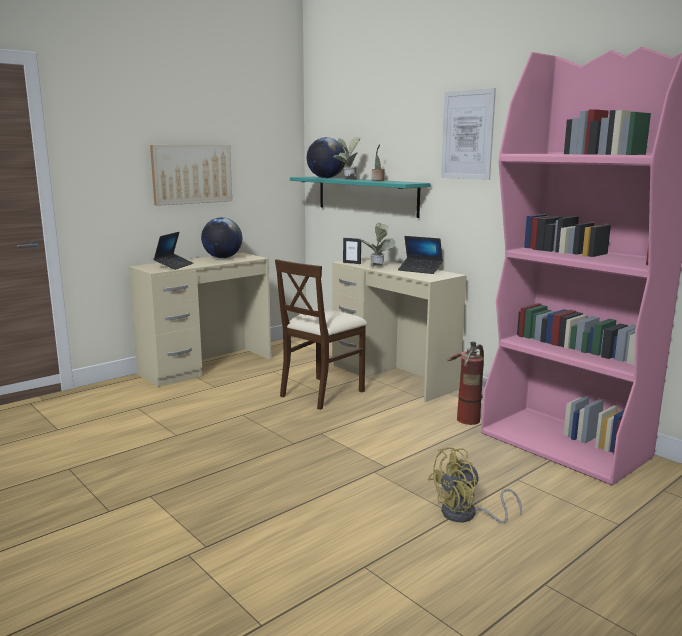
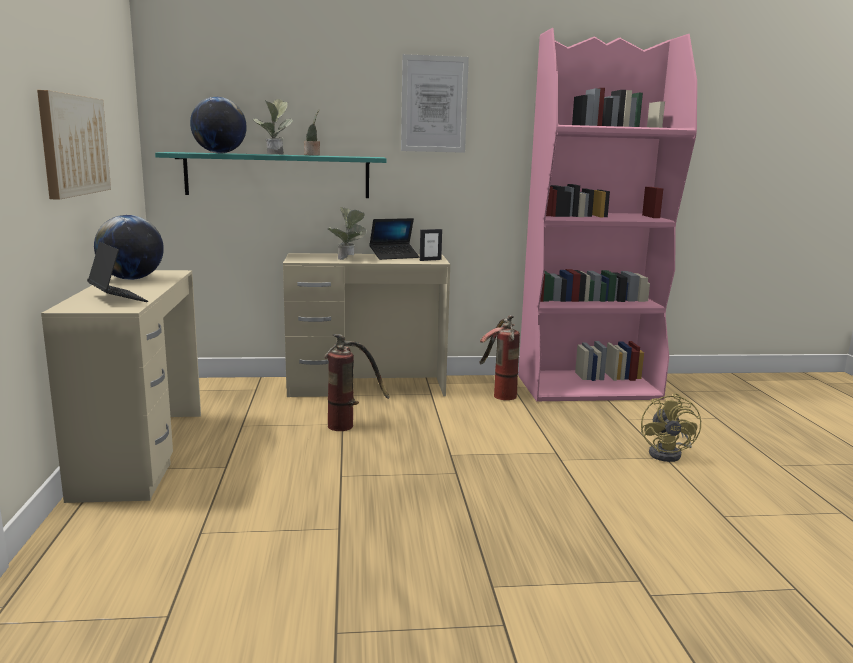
camera: 55 degrees left, 0 degrees up
beige chair [275,259,367,410] -> fire extinguisher [324,334,389,431]
picture frame [343,238,361,264] -> picture frame moved to [420,229,442,261]

